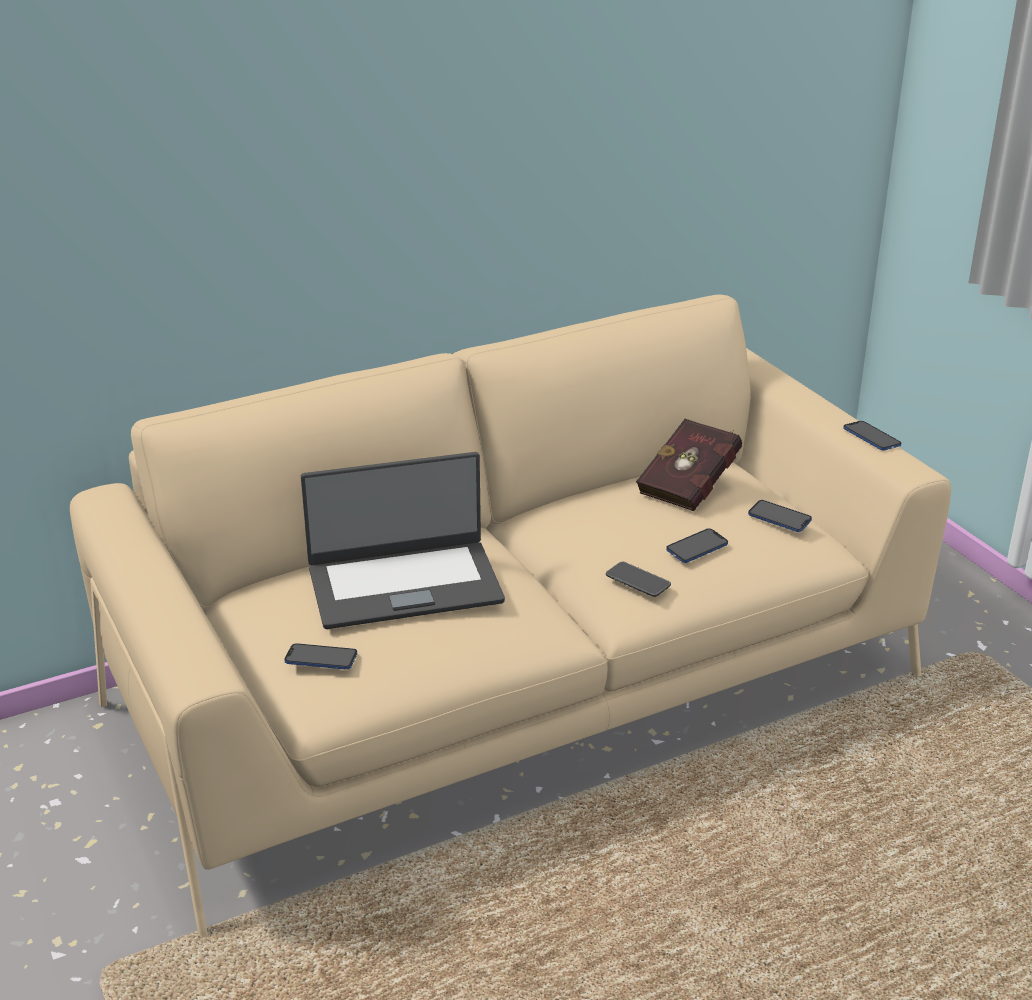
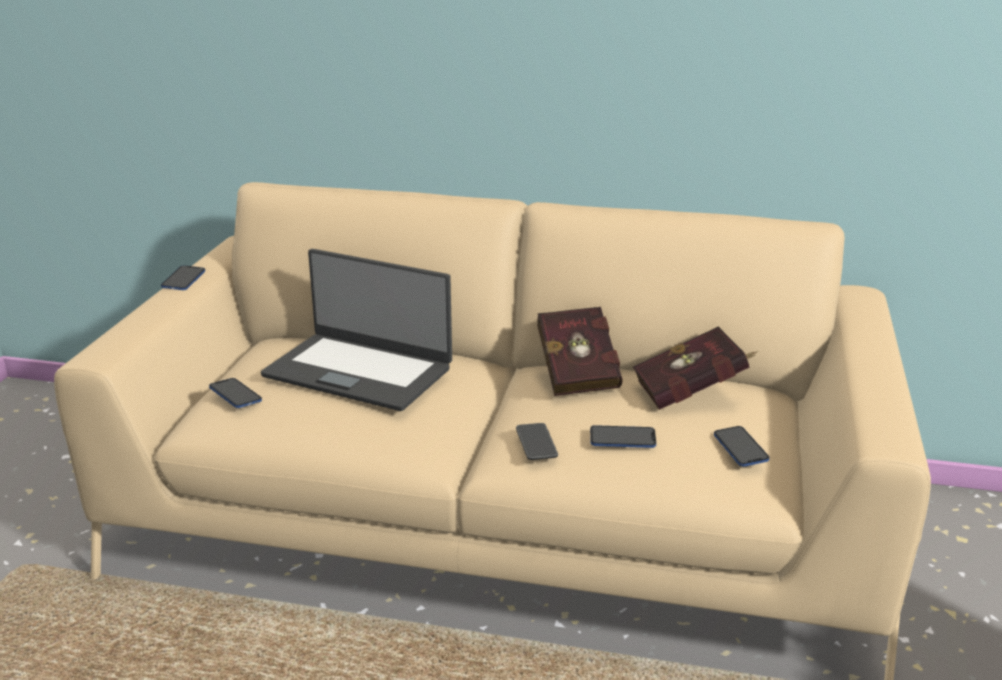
camera: 40 degrees right, 5 degrees down
phone [843,421,902,450] -> phone moved to [161,265,205,290]
none -> red book [537,307,623,396]

